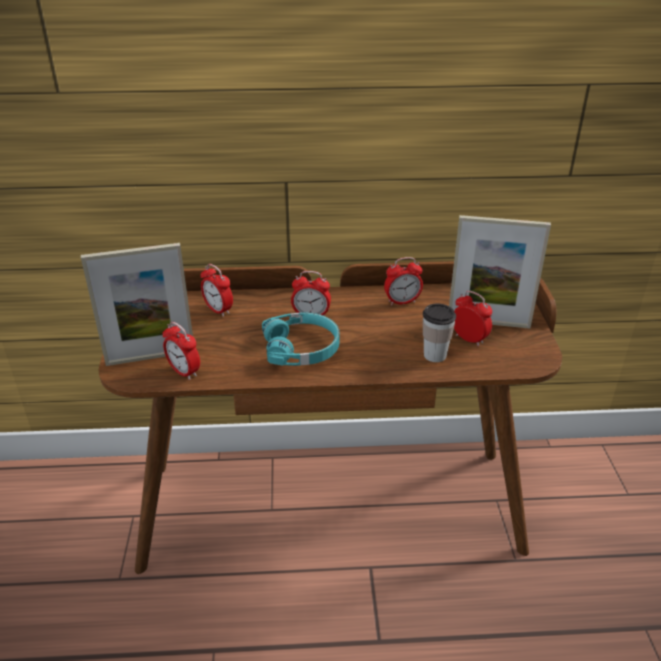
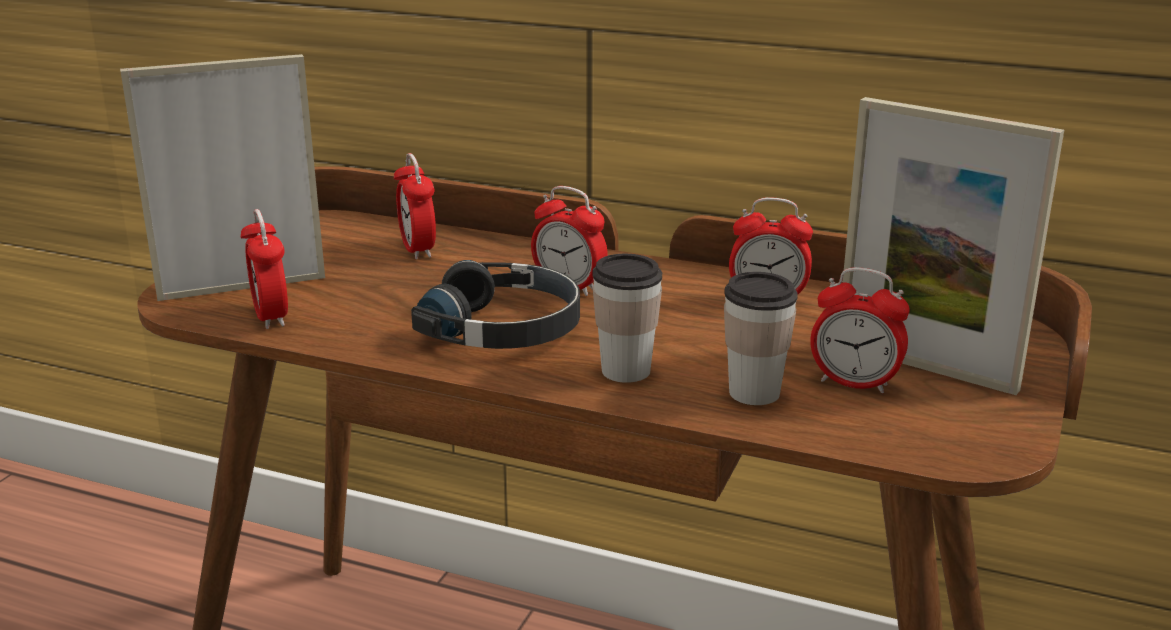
camera: 25 degrees right, 10 degrees down
picture frame [81,243,193,366] -> picture frame turned 150 degrees clockwise [120,54,325,301]
turquoise headphones [262,312,340,366] -> black headphones [411,260,580,349]
alarm clock [454,291,492,347] -> alarm clock turned 135 degrees clockwise [810,267,910,393]
none -> cup [592,254,662,383]

